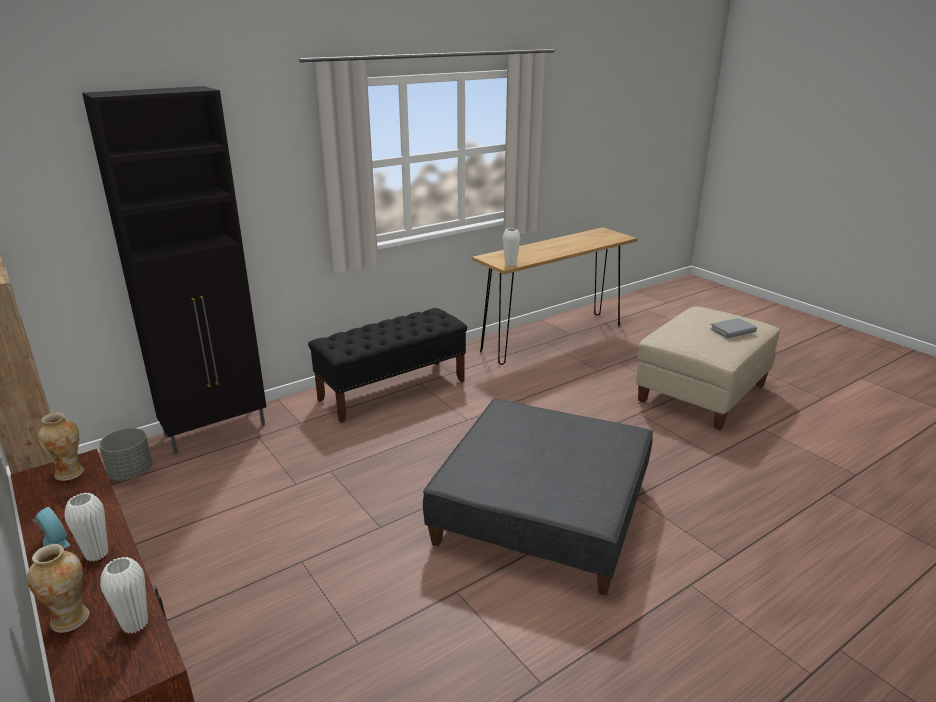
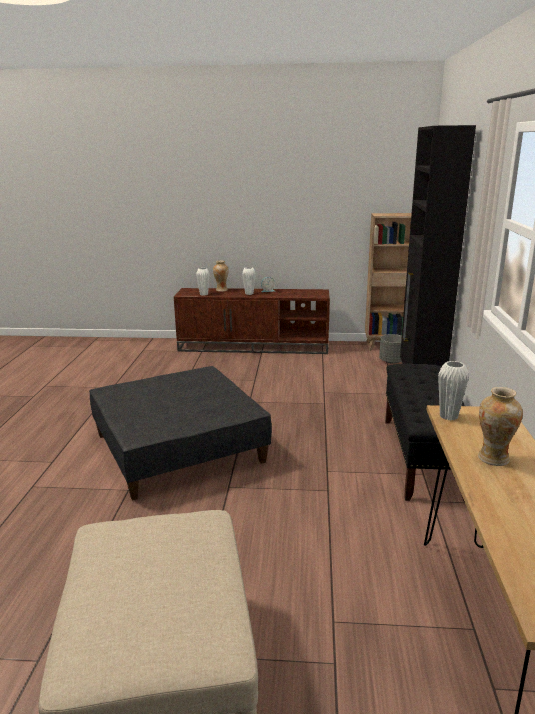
camera: 130 degrees right, 5 degrees down
vase [37,412,84,481] -> vase moved to [478,387,523,466]
grey book [710,318,757,338] -> none

